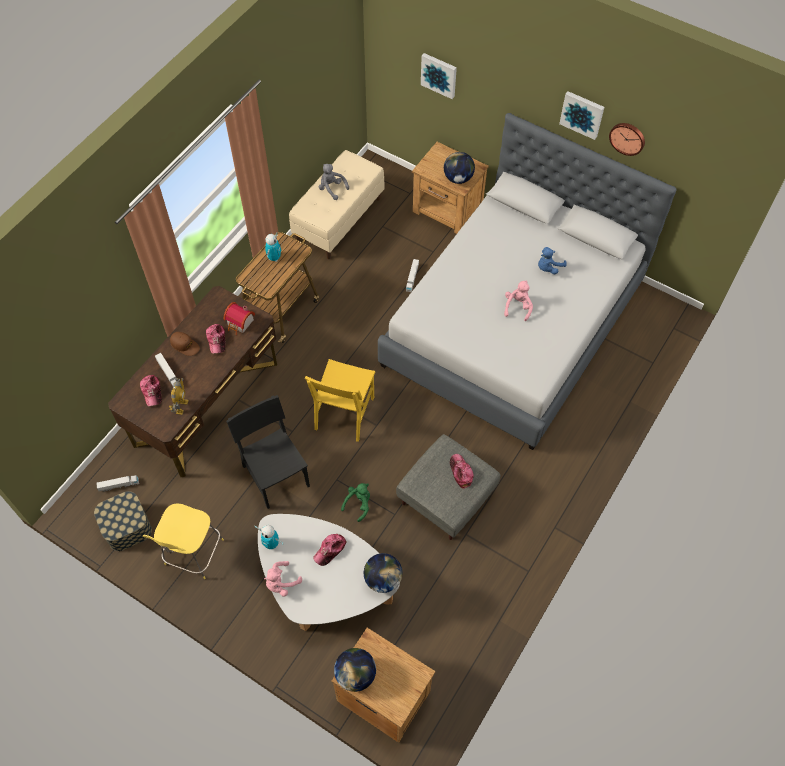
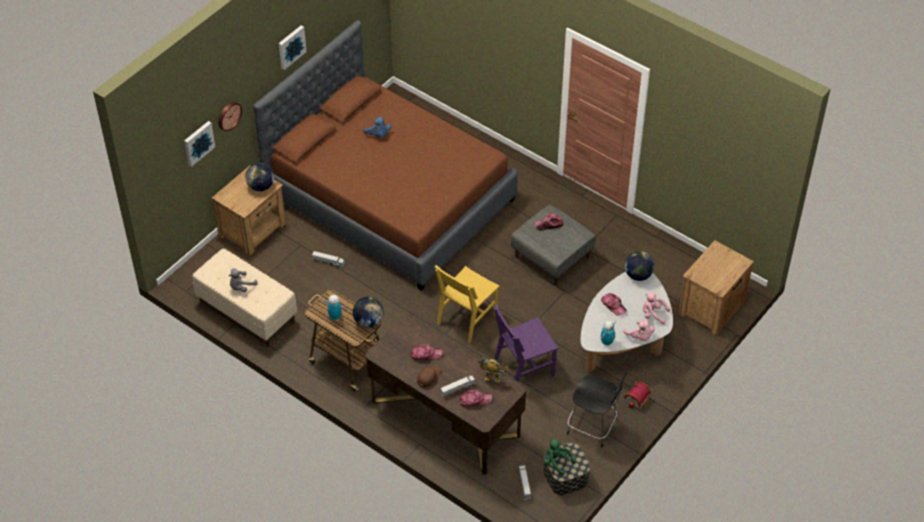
camera: 85 degrees left, 10 degrees down
yellow stool [143,503,224,579] -> black stool [567,373,627,447]
toy house [224,302,255,335] -> toy house moved to [624,381,651,410]
black chair [226,395,310,509] -> purple chair [494,304,559,381]
yellow chair [305,359,375,442] -> yellow chair turned 105 degrees clockwise [435,265,500,343]
globe [334,648,376,692] -> globe moved to [353,297,384,328]
green plush toy [341,483,370,522] -> green plush toy moved to [544,439,575,476]
grey bed [378,113,676,450] -> brown bed [253,20,518,291]
pink plush toy [504,280,533,322] -> pink plush toy moved to [643,292,670,325]
wall clock [609,123,645,156] -> wall clock moved to [218,102,242,131]

